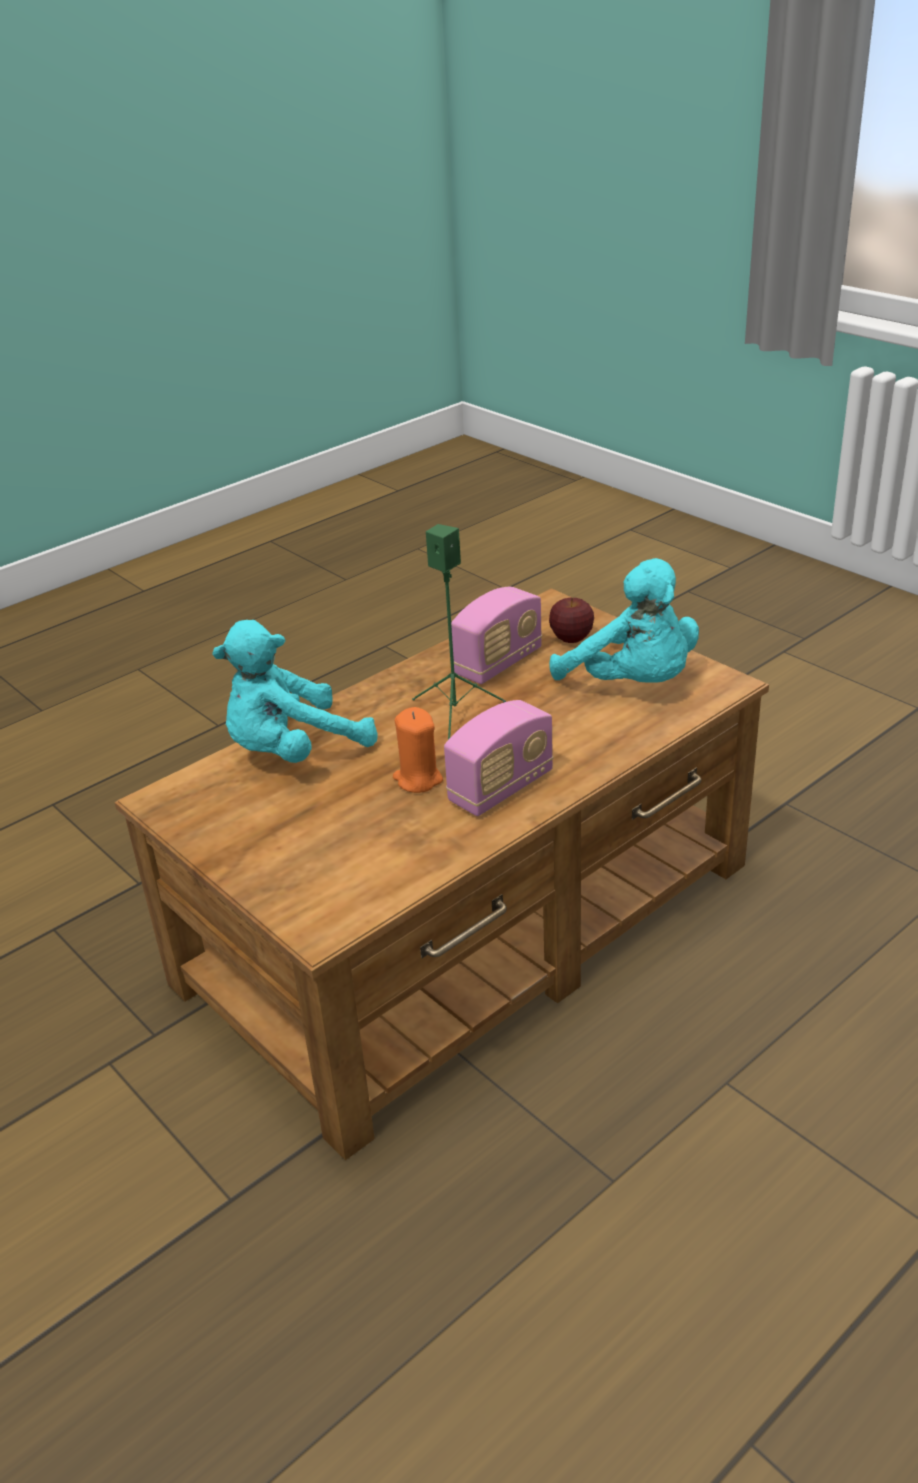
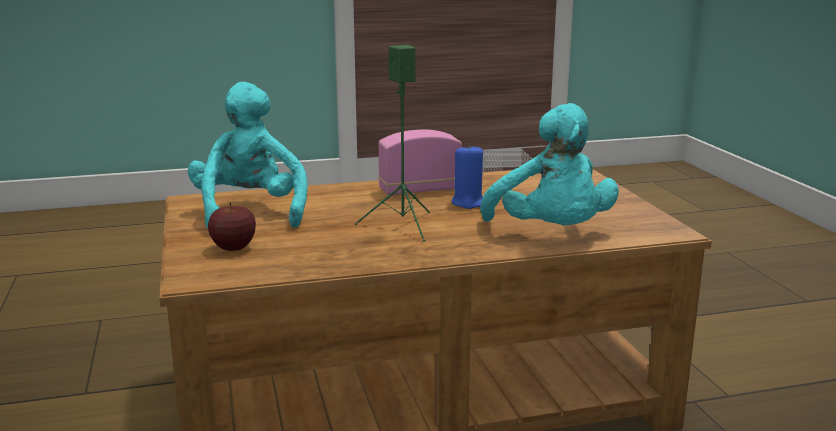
camera: 155 degrees left, 15 degrees down
turquoise plush toy [212,620,378,763] -> turquoise plush toy turned 75 degrees clockwise [480,103,619,225]
orange candle [393,707,443,793] -> blue candle [452,143,483,209]
radio [451,587,542,684] -> none

